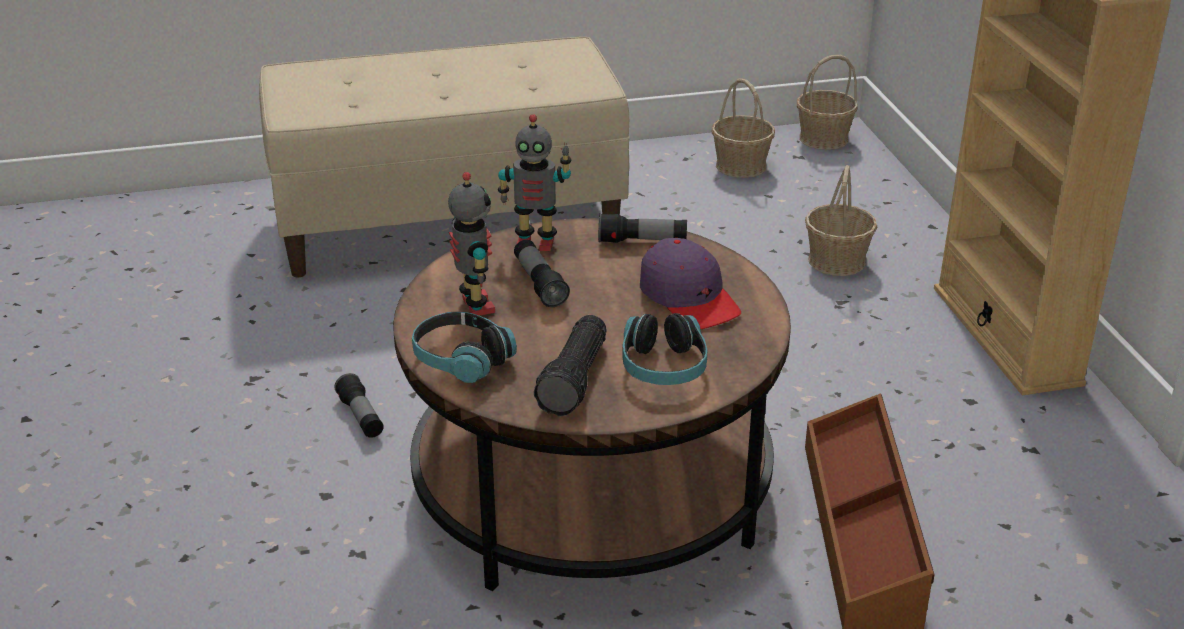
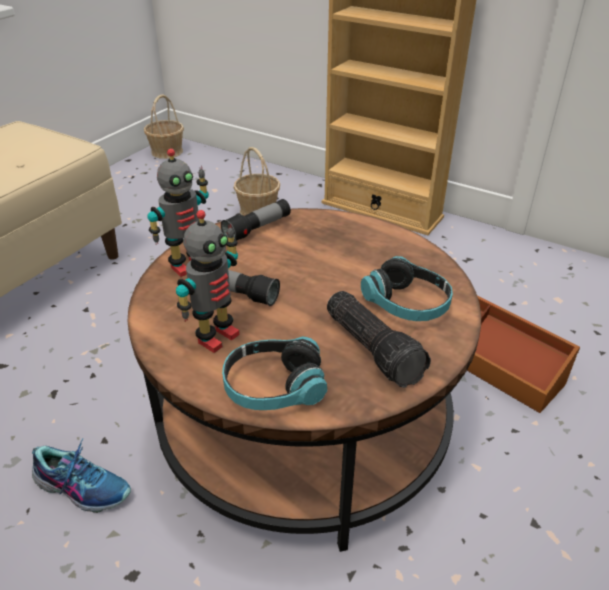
camera: 45 degrees left, 5 degrees up
flashlight [334,373,384,438] -> shoe [32,439,131,513]
toy robot [448,172,495,316] -> toy robot turned 105 degrees clockwise [176,210,240,353]
purple cap [640,238,741,329] -> none
basket [712,78,775,178] -> none

